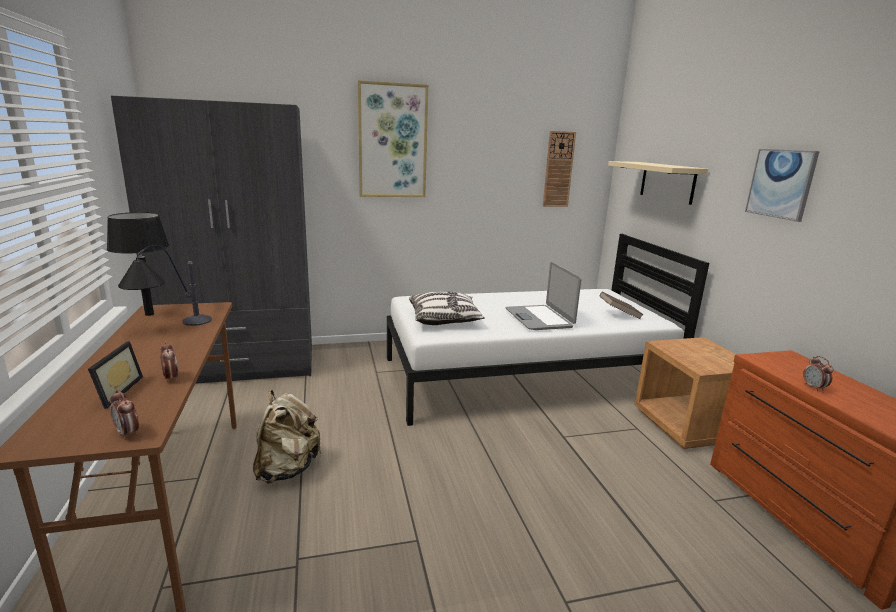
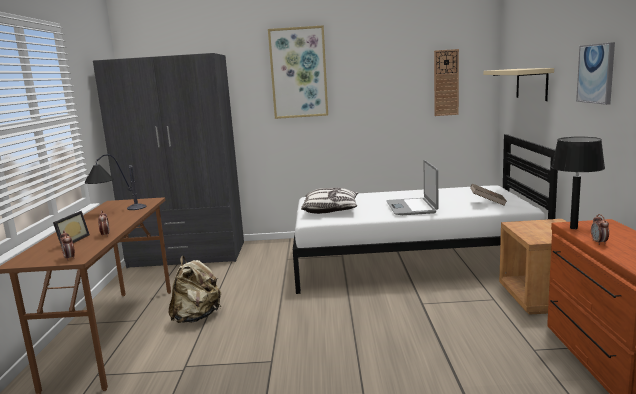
camera: 15 degrees right, 5 degrees down
black table lamp [107,212,169,316] -> black table lamp moved to [551,137,605,229]

